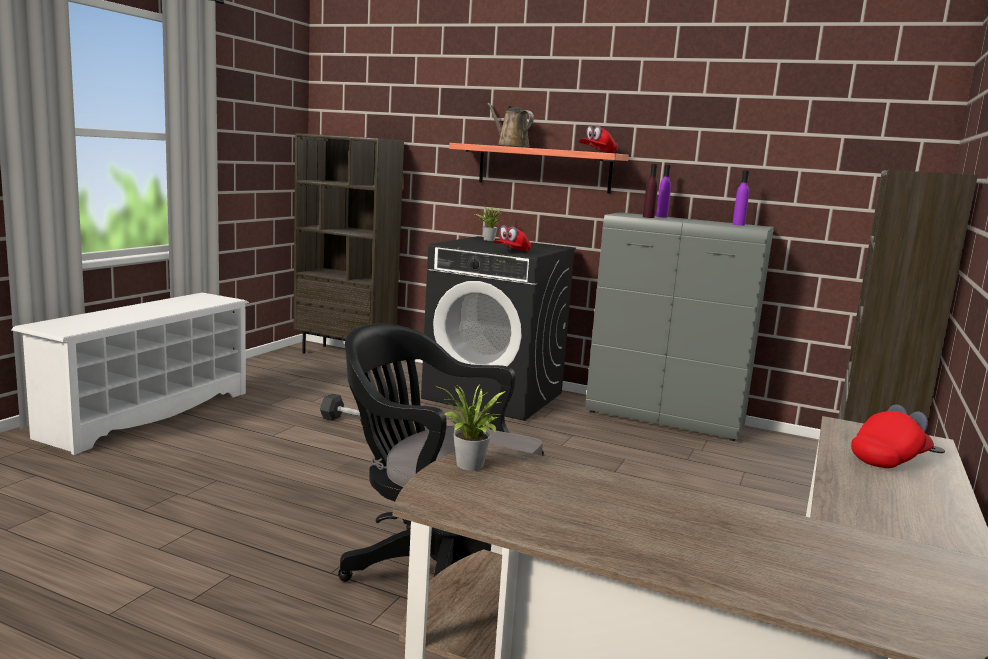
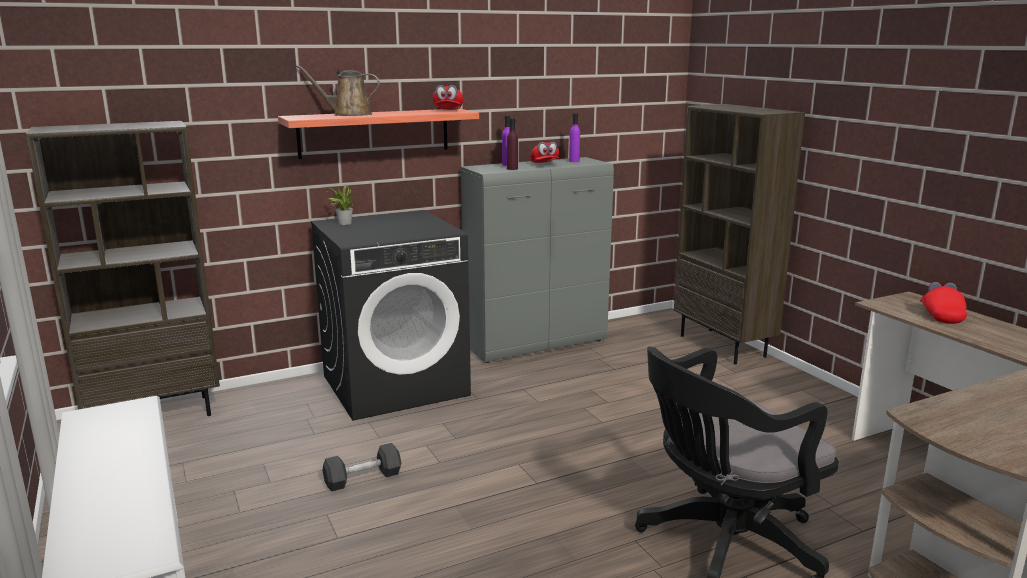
camera: 50 degrees left, 5 degrees up
potted plant [438,383,506,470] -> none
red cap [494,225,531,251] -> red cap moved to [530,142,561,163]

